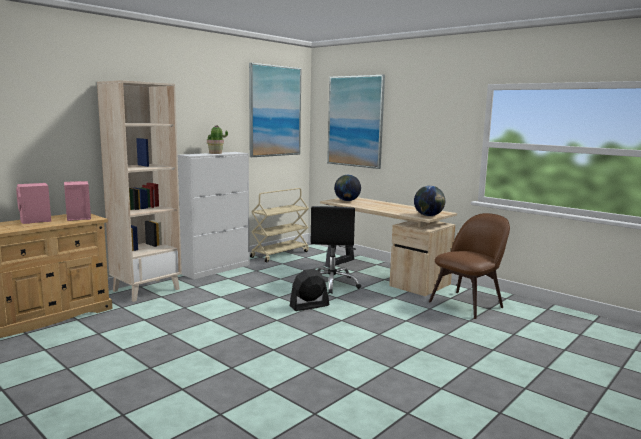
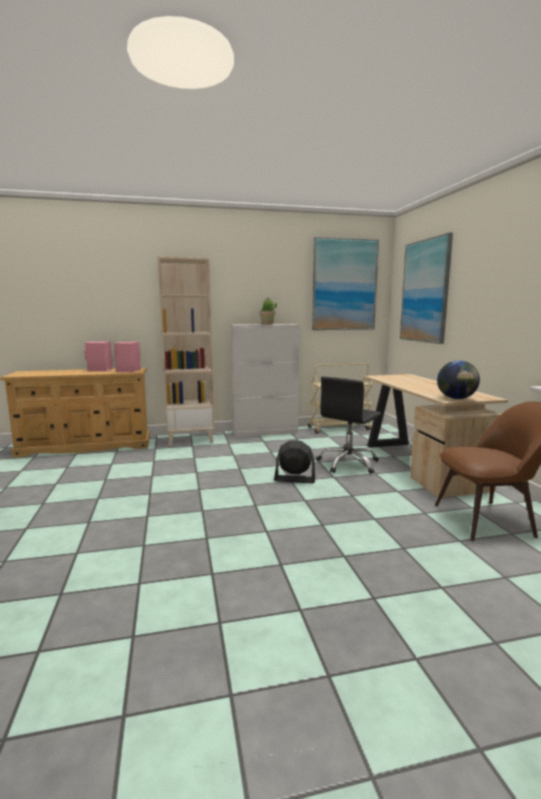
camera: 35 degrees right, 0 degrees up
globe [334,175,361,201] -> none

